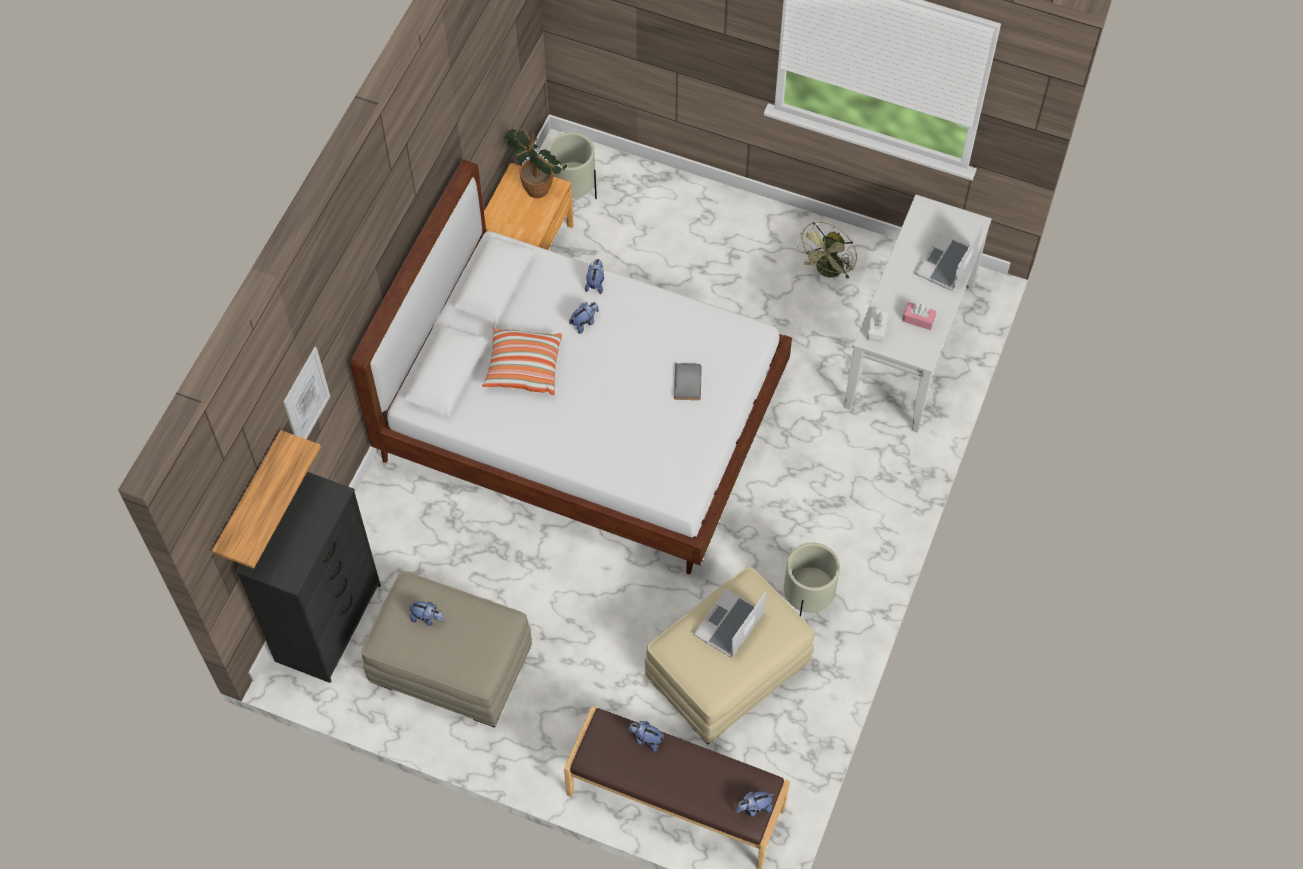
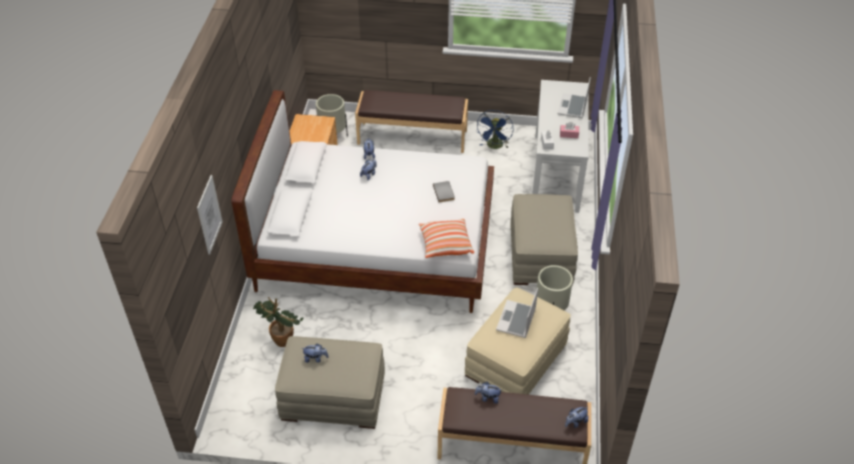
camera: 15 degrees left, 15 degrees down
shelf [212,430,321,569] -> none
black dresser [236,472,381,683] -> none
pillow [482,327,562,395] -> pillow moved to [419,219,474,258]
potted plant [504,129,567,198] -> potted plant moved to [253,297,303,347]
green fan [797,222,857,280] -> blue fan [476,110,513,149]
none -> brown bench [355,90,468,153]
none -> beige ottoman [510,194,578,285]

